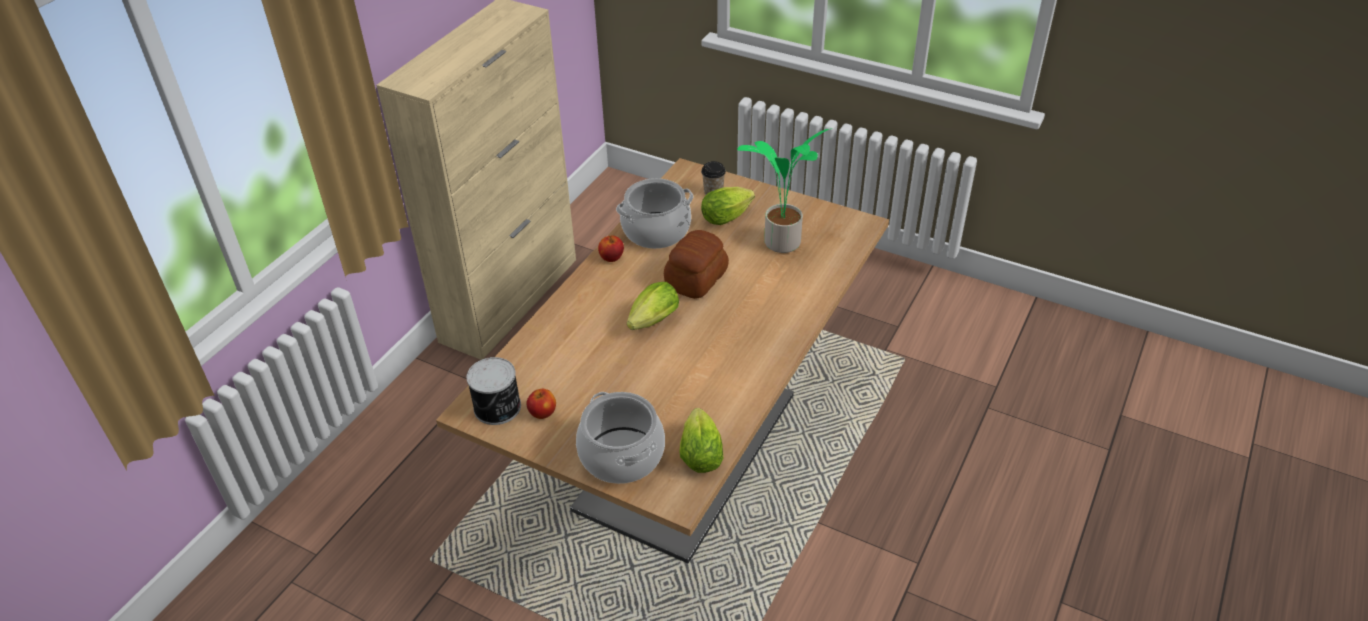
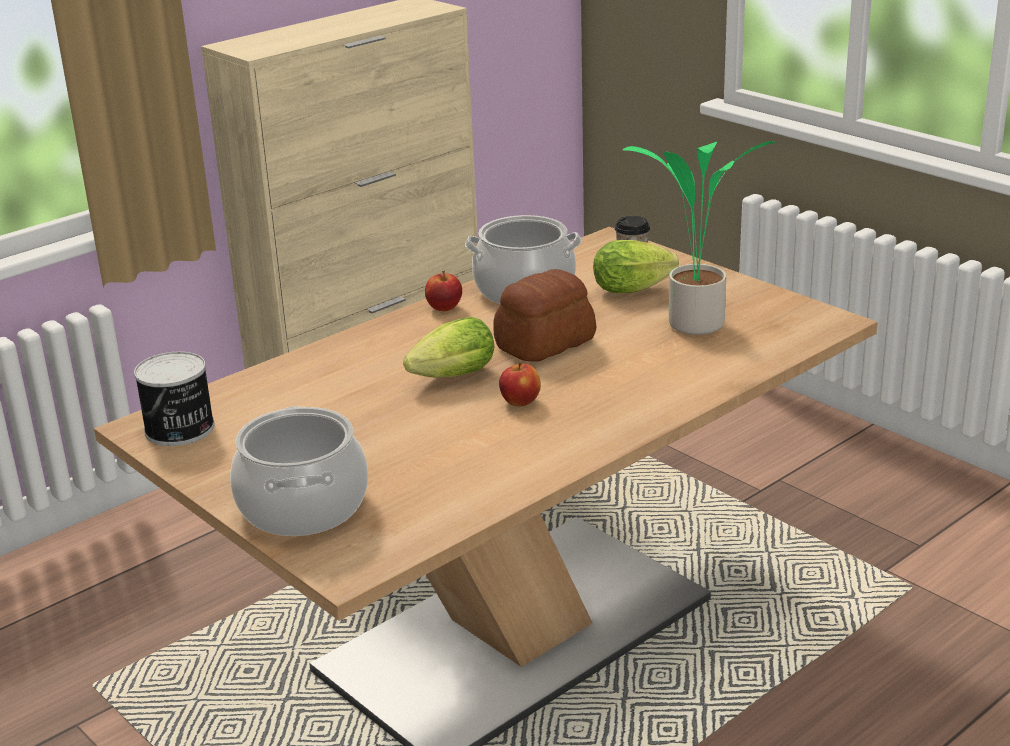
camera: 20 degrees right, 15 degrees down
apple [526,389,556,419] -> apple moved to [499,363,541,407]
lettuce [679,408,723,473] -> none

